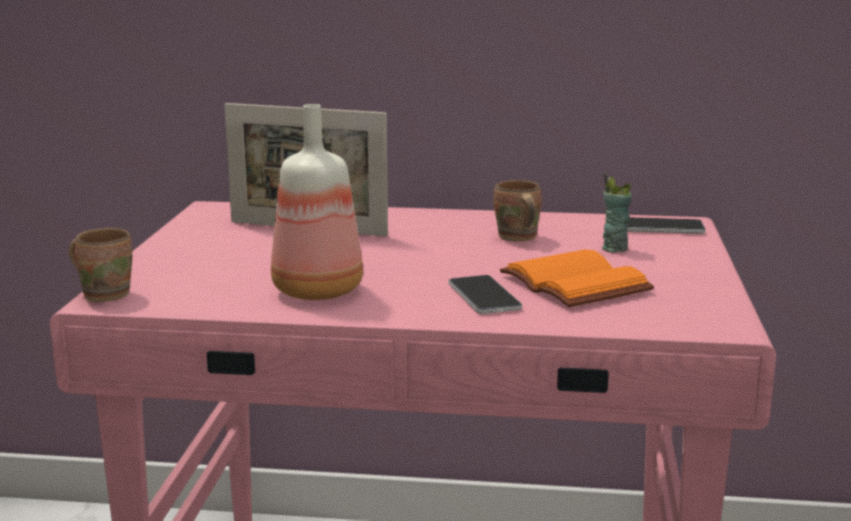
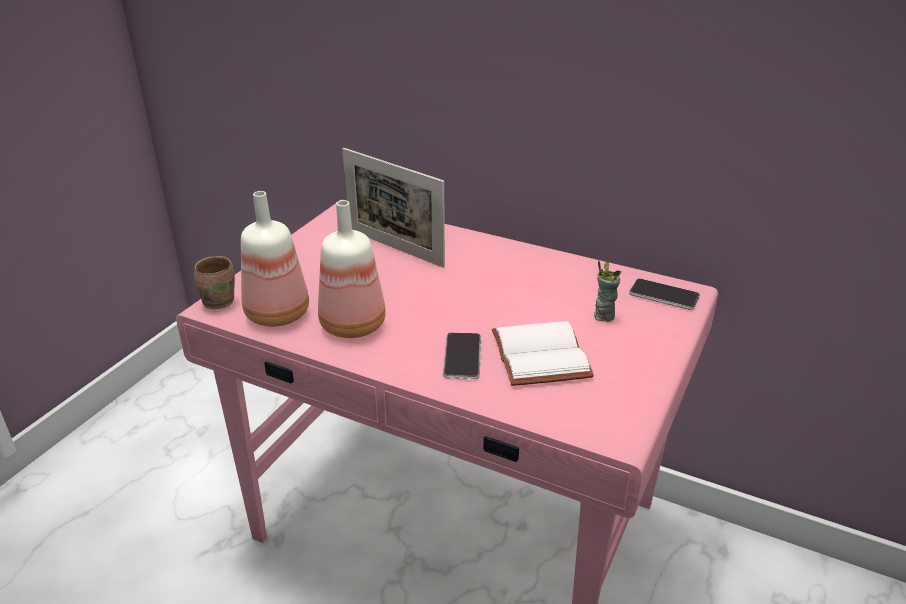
camera: 20 degrees right, 15 degrees up
brown mug [494,180,542,241] -> none
orange book [500,250,654,307] -> white book [492,321,594,386]
none -> bottle [241,191,309,327]

